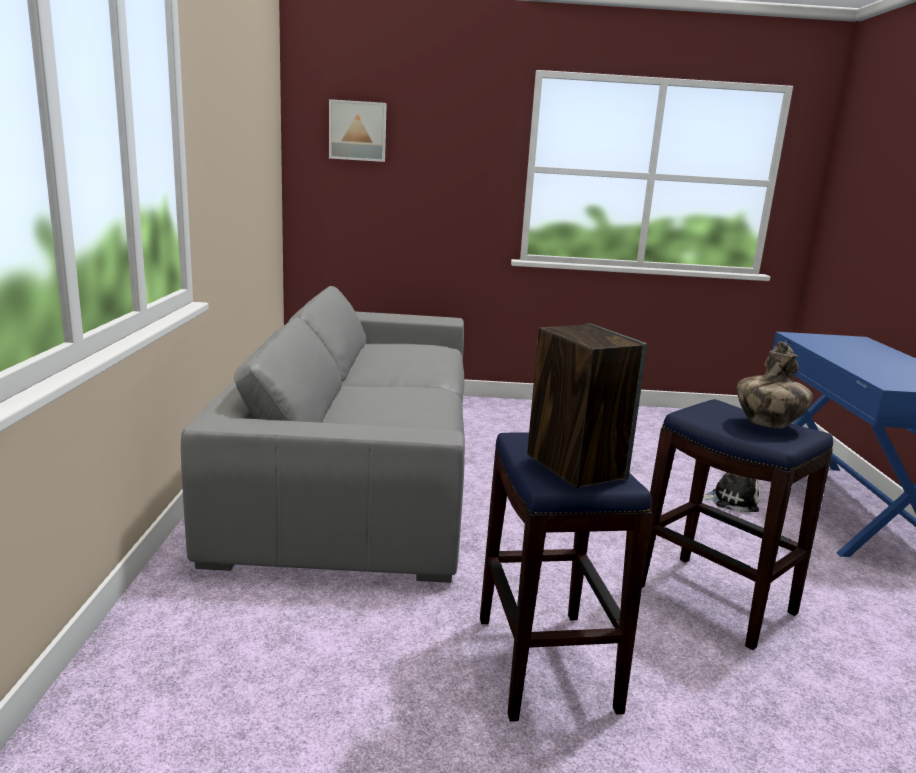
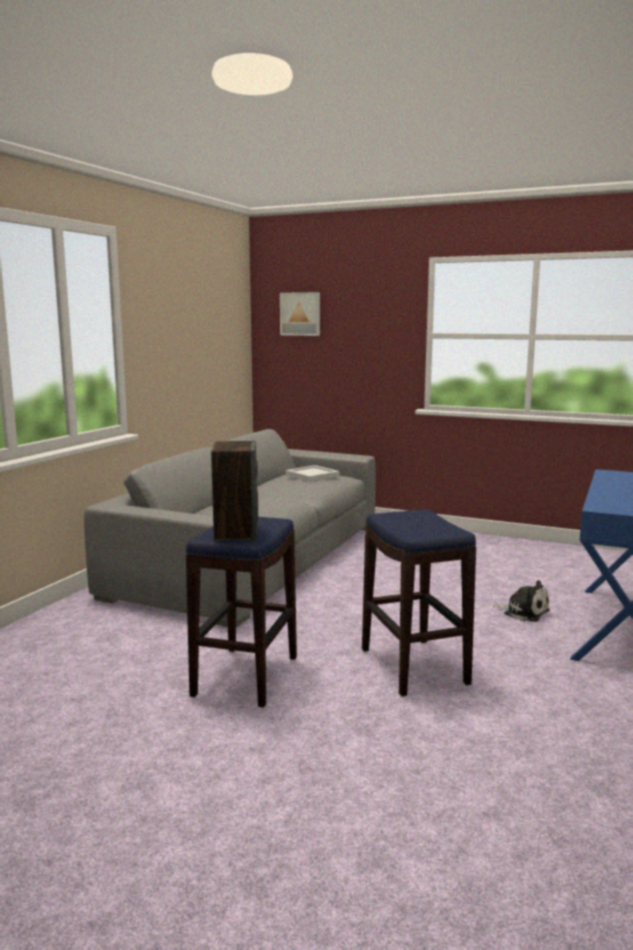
camera: 25 degrees right, 5 degrees down
vase [737,341,813,429] -> none
none -> white tray [286,465,339,482]

